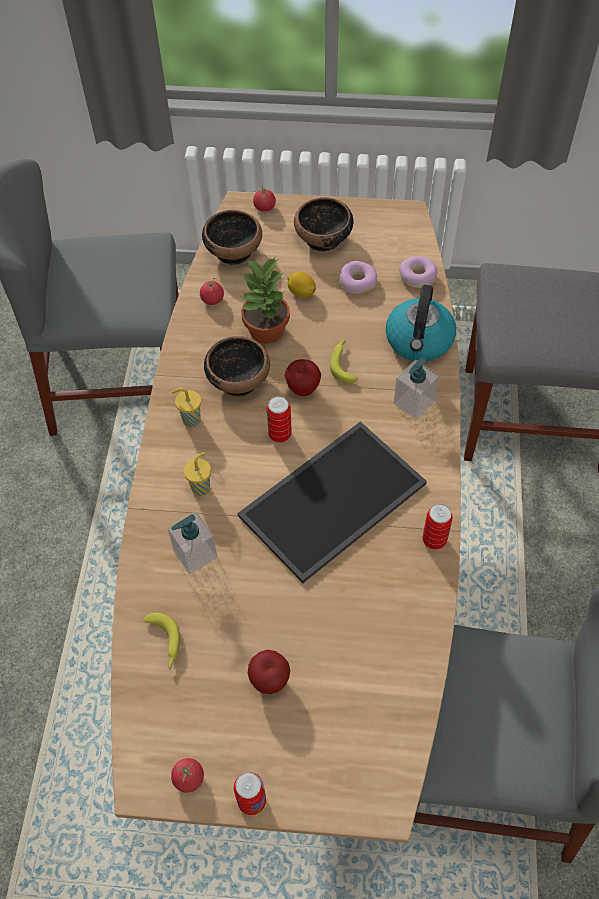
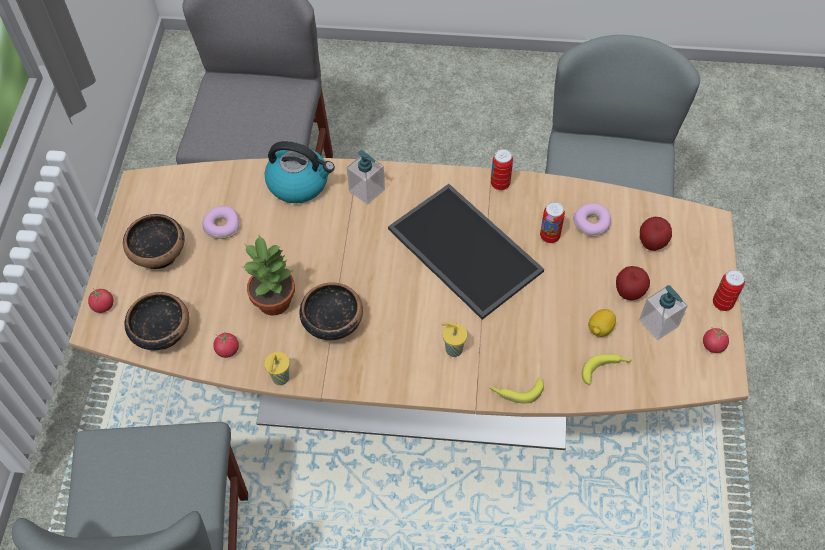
camera: 90 degrees left, 0 degrees up
soap dispenser [168,512,218,574] -> soap dispenser moved to [639,285,688,340]
yellow cup [172,388,201,427] -> yellow cup moved to [264,352,290,385]
can [267,396,292,443] -> can moved to [540,202,565,243]
apple [285,359,321,396] -> apple moved to [640,217,672,251]
lemon [287,272,316,298] -> lemon moved to [588,309,616,337]
banana [330,338,358,383] -> banana moved to [490,377,544,403]
donut [399,256,438,288] -> donut moved to [573,203,611,237]

